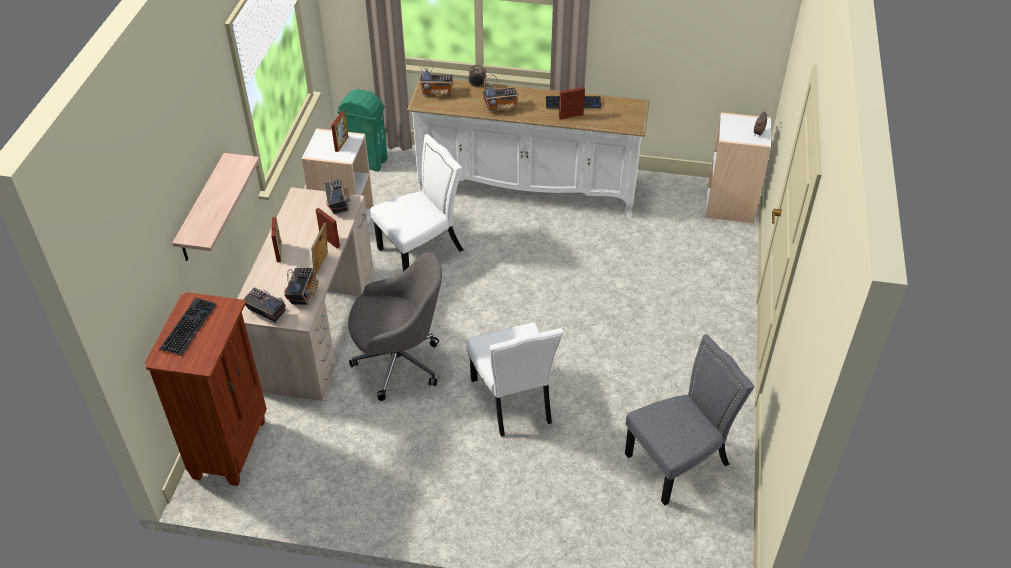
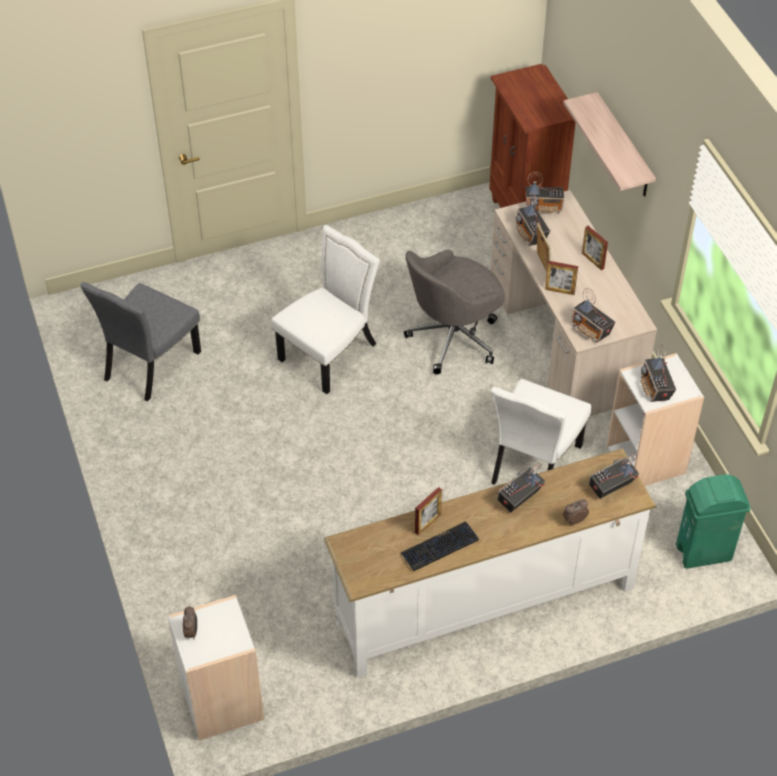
camera: 150 degrees right, 5 degrees up
keyboard [159,298,216,356] -> none
picture frame [331,111,348,152] -> radio [640,345,676,402]
white chair [466,322,563,437] -> white chair turned 90 degrees clockwise [272,225,380,394]

